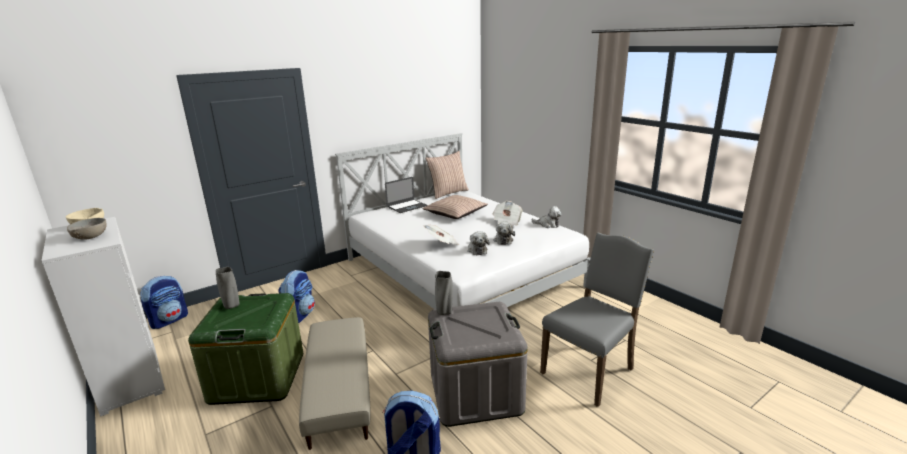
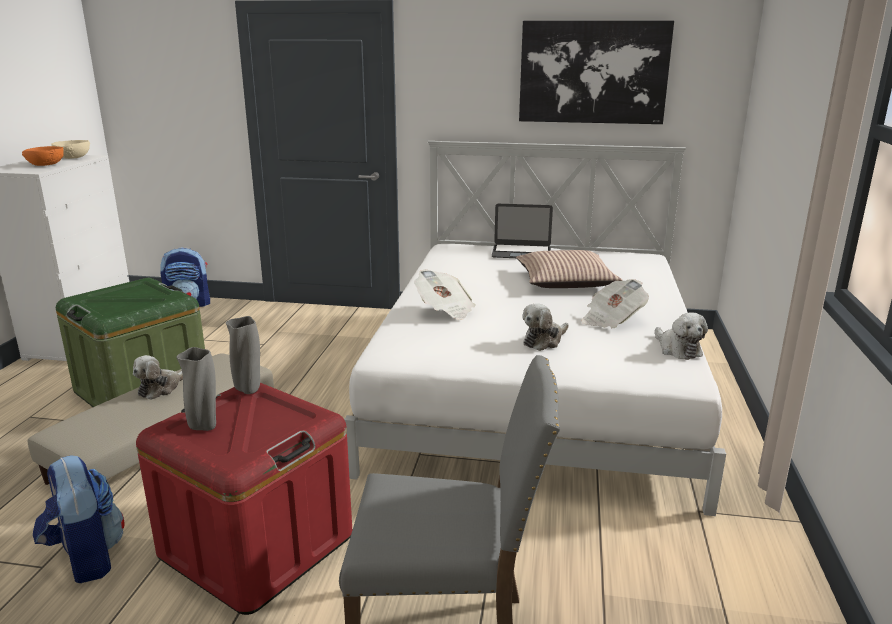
camera: 45 degrees right, 0 degrees up
grey bowl [67,218,106,240] -> orange bowl [22,146,64,166]
grey vase [216,267,240,309] -> grey vase moved to [176,347,216,431]
backpack [279,270,315,323] -> none
pillow [426,151,469,199] -> none
grey storage box [428,302,528,427] -> red storage box [136,383,352,615]
plush toy [467,231,490,255] -> plush toy moved to [133,355,183,400]
none -> picture [519,20,674,124]

